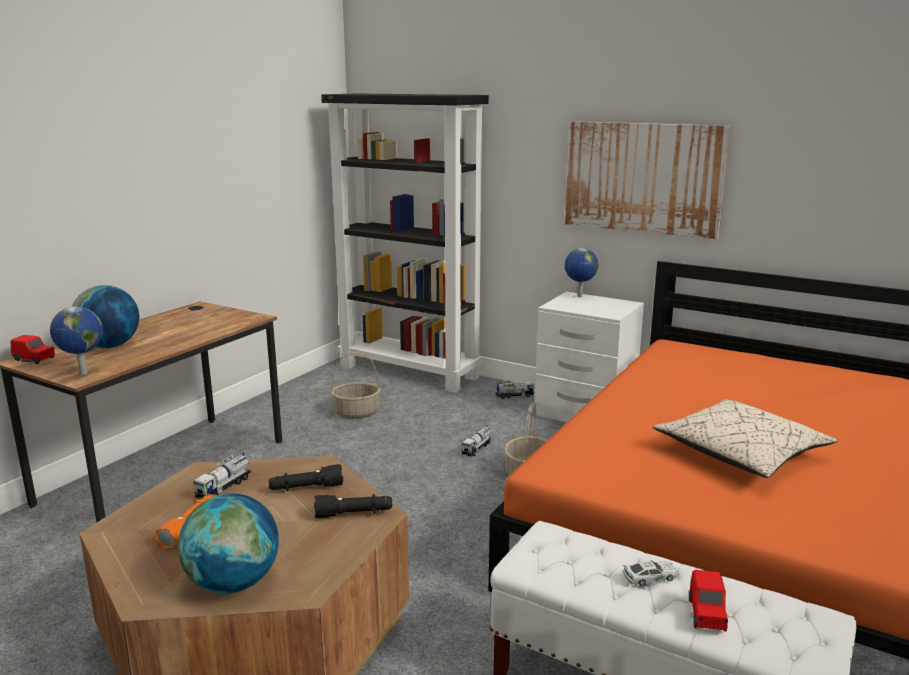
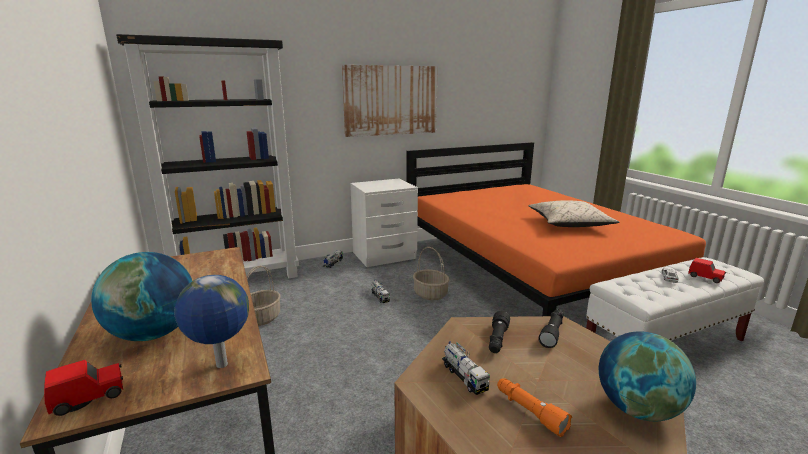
camera: 55 degrees left, 0 degrees up
globe [565,248,598,297] -> none

